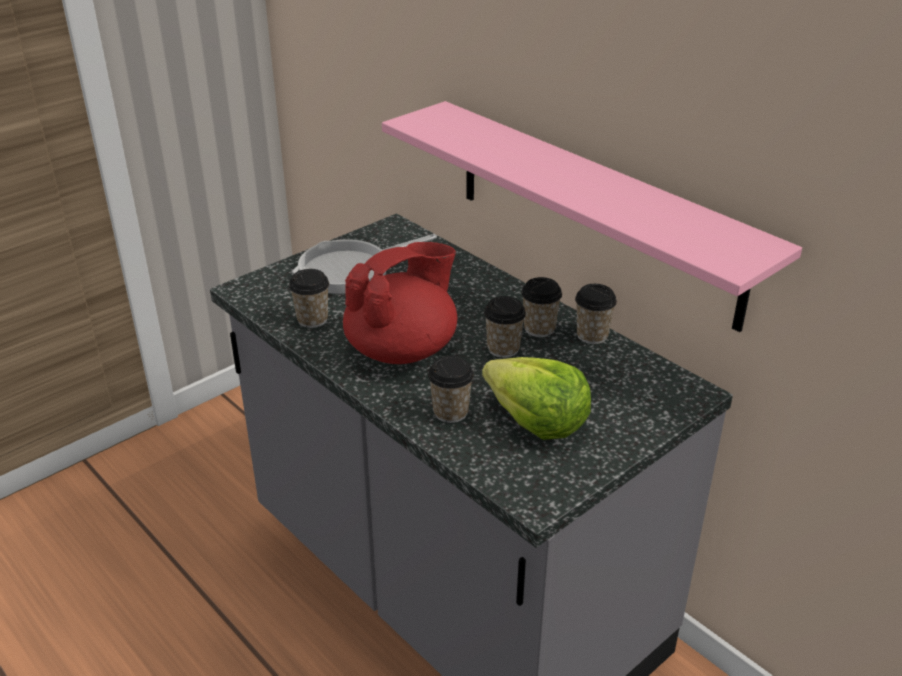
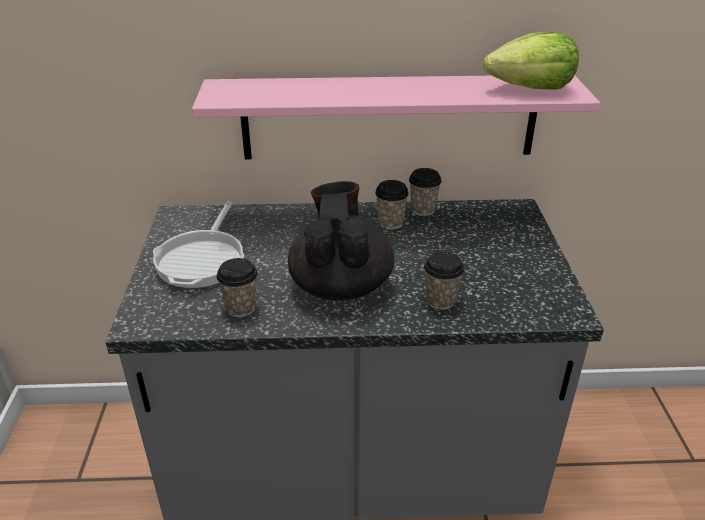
camera: 50 degrees left, 0 degrees up
red teapot [343,242,457,364] -> black teapot [288,181,394,301]
lettuce [482,357,591,440] -> lettuce moved to [483,32,579,90]
cup [484,296,526,358] -> none

